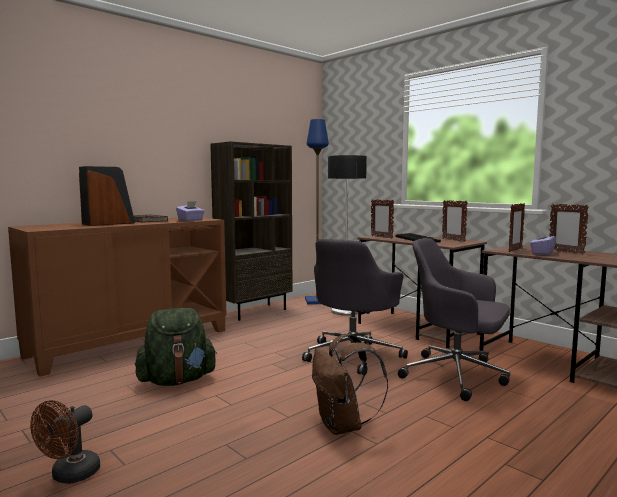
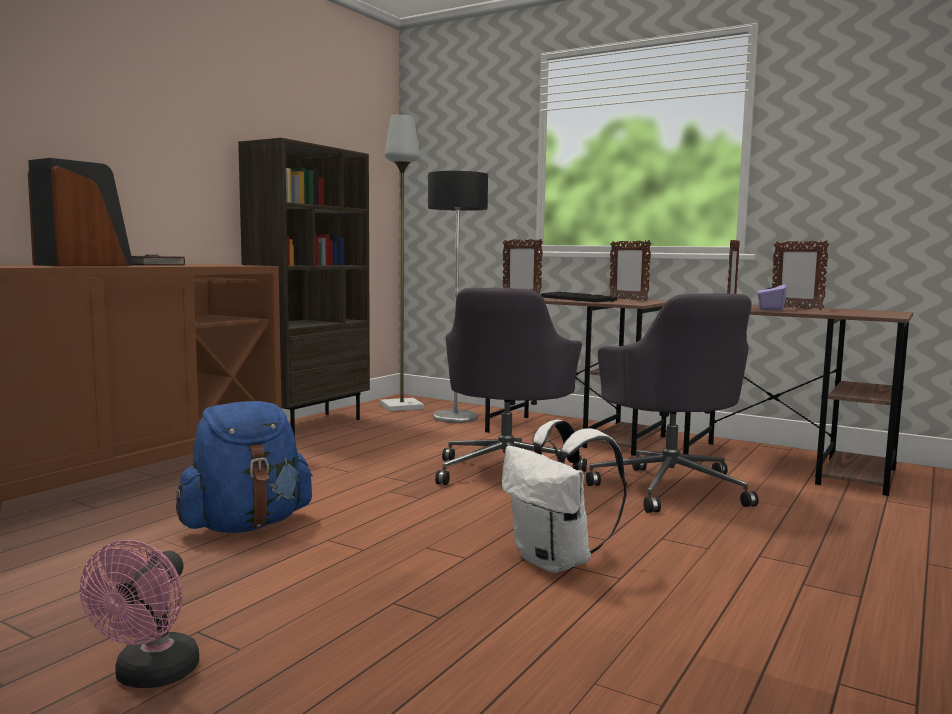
camera: 15 degrees left, 0 degrees up
brown fan [30,400,100,484] -> pink fan [80,540,199,688]
green backpack [135,308,217,386] -> blue backpack [176,401,313,533]
purple tissue box [176,201,205,221] -> none
blue floor lamp [305,119,329,305] -> grey floor lamp [380,115,424,411]
brown backpack [312,334,388,435] -> white backpack [502,420,627,573]
grey office chair [398,238,510,401] -> grey office chair turned 120 degrees counterclockwise [586,293,759,513]

